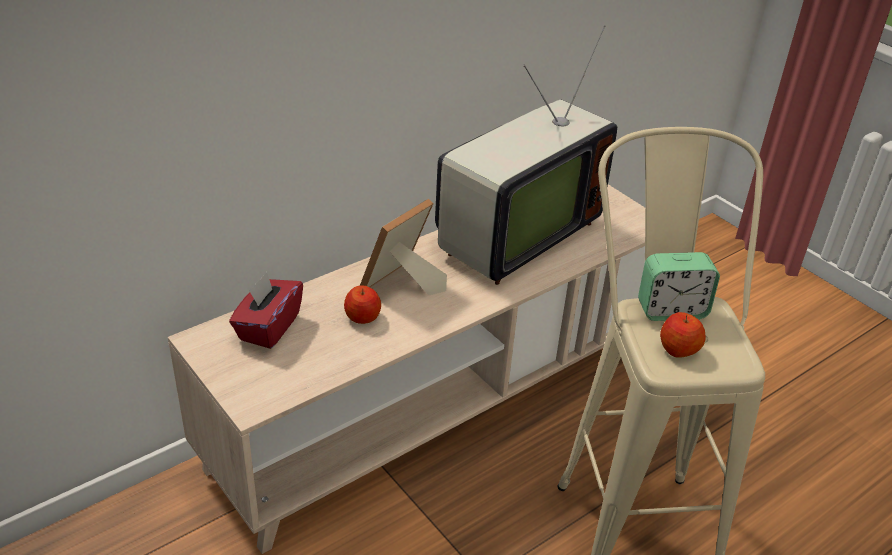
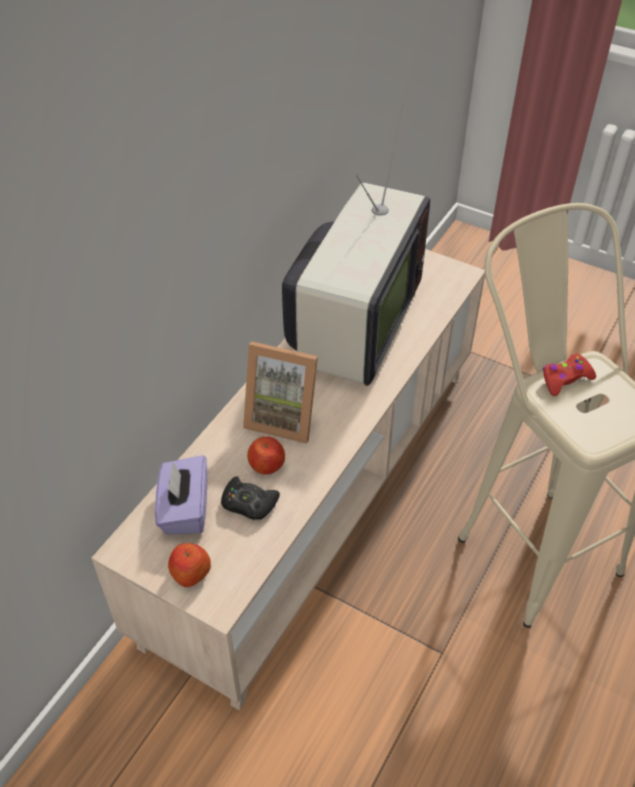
camera: 20 degrees left, 10 degrees up
red tissue box [229,272,303,349] -> purple tissue box [155,455,207,534]
picture frame [360,199,447,295] -> picture frame turned 90 degrees counterclockwise [243,341,318,444]
alarm clock [638,252,720,321] -> red game controller [543,354,596,396]
apple [660,312,706,358] -> apple moved to [168,543,211,587]
none -> black game controller [221,476,280,520]

